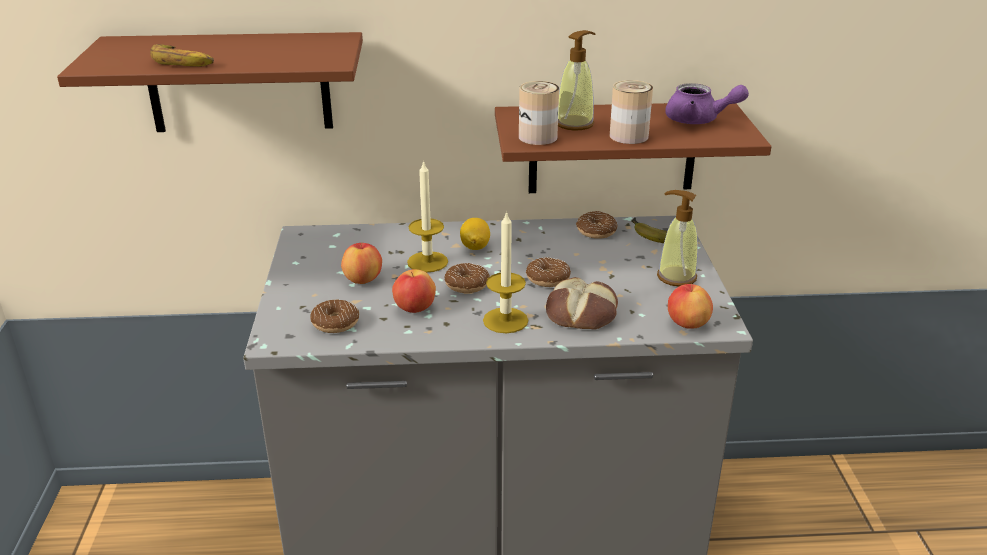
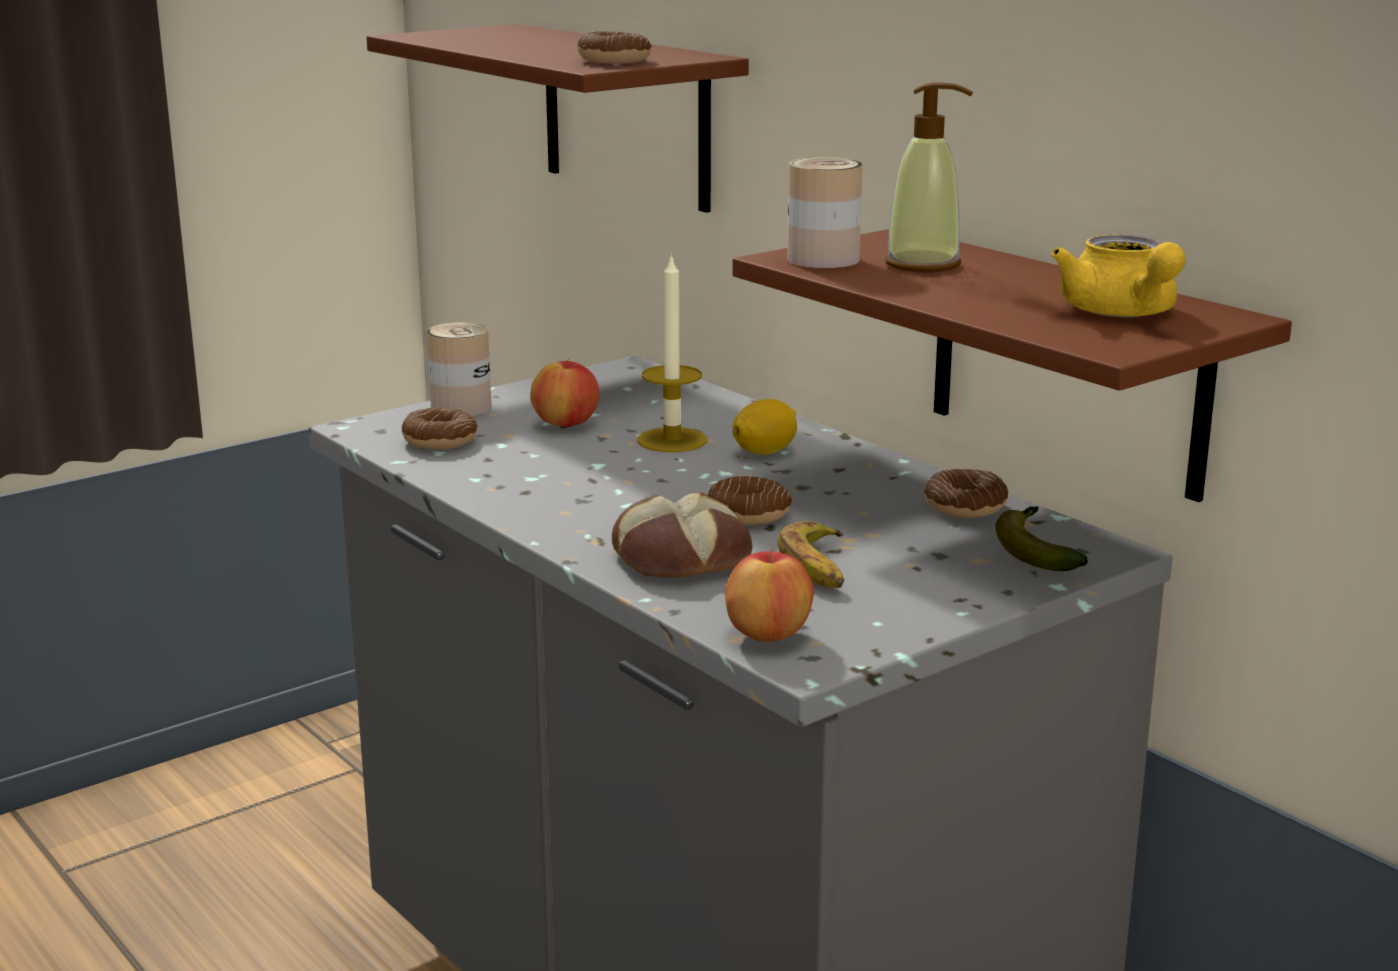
camera: 55 degrees right, 10 degrees down
banana [150,44,214,67] -> banana moved to [778,521,844,588]
apple [392,269,436,313] -> none
donut [444,263,490,293] -> donut moved to [577,31,652,64]
candle [483,211,528,333] -> none
can [610,80,653,144] -> can moved to [427,322,492,416]
soap dispenser [657,190,698,287] -> none
purple teapot [665,83,749,124] -> yellow teapot [1051,235,1186,317]

